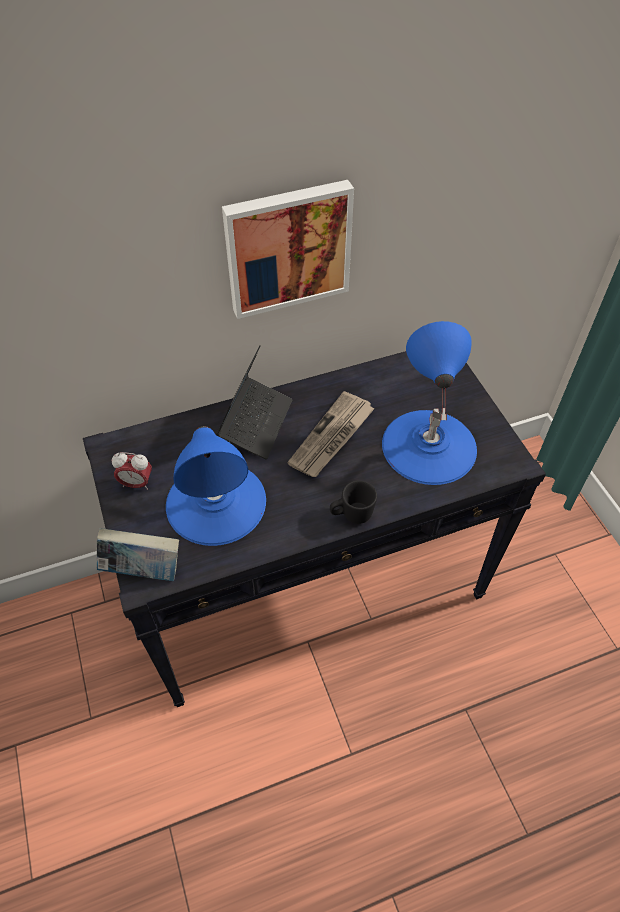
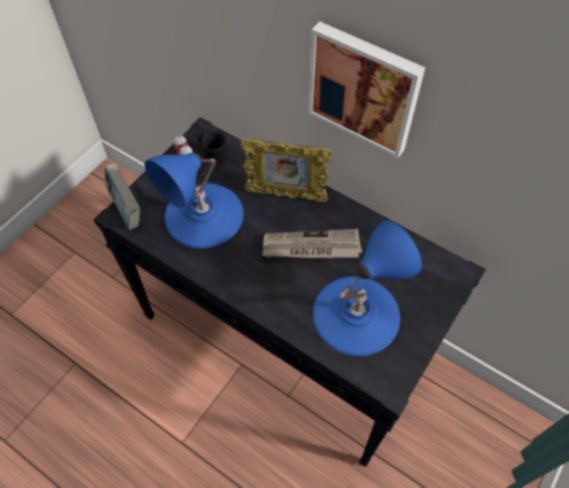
camera: 55 degrees right, 5 degrees up
laptop [216,345,292,459] -> picture frame [241,139,333,202]
black mug [330,480,377,524] -> black mug moved to [198,131,227,164]

